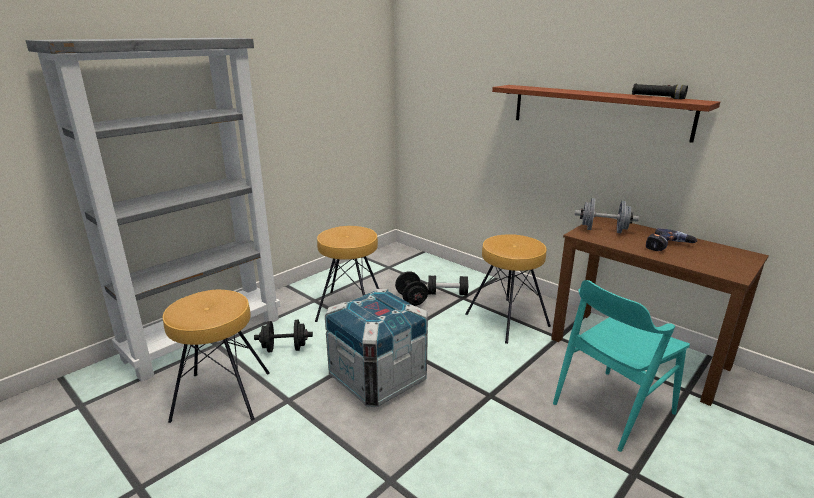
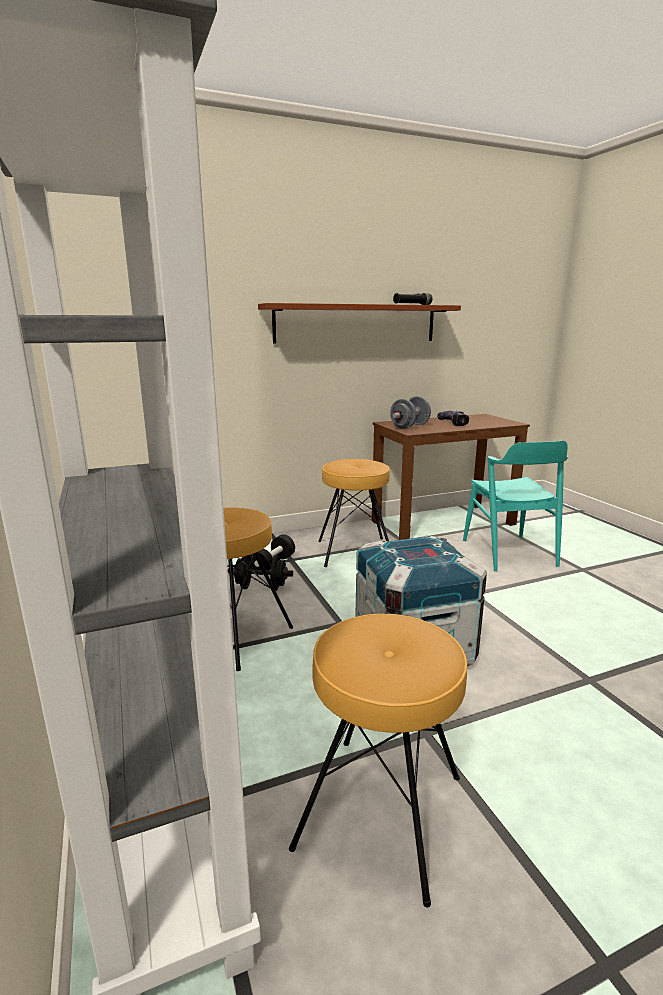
camera: 65 degrees left, 5 degrees down
black dumbbell [254,320,313,352] -> none

